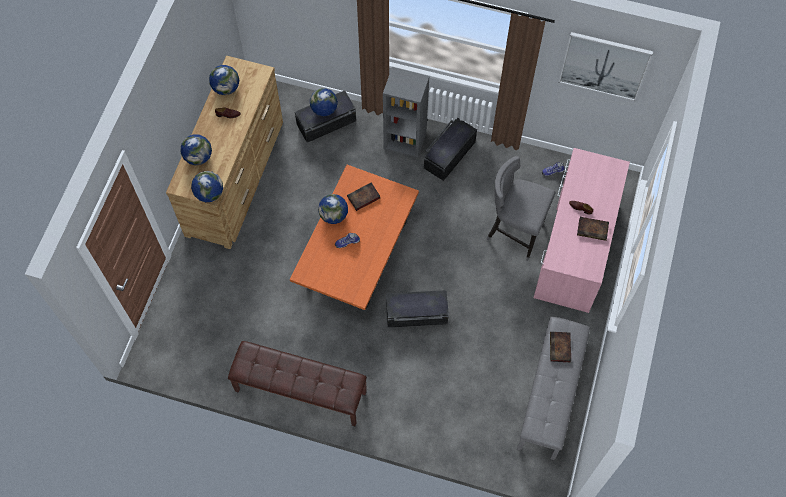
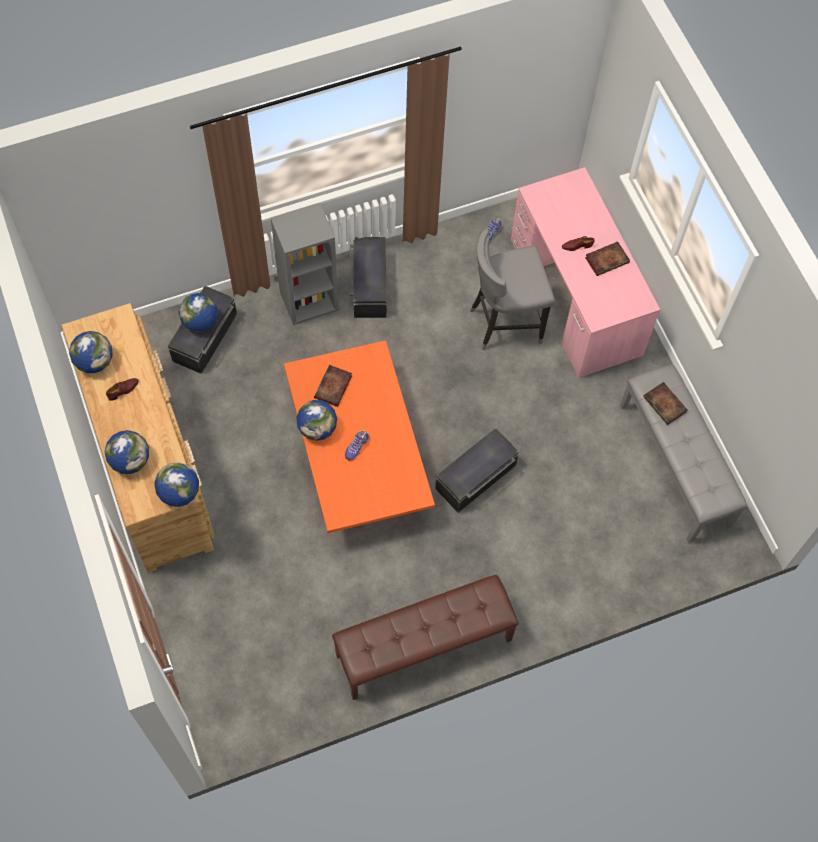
camera: 40 degrees left, 0 degrees up
picture [558,32,654,101] -> none

